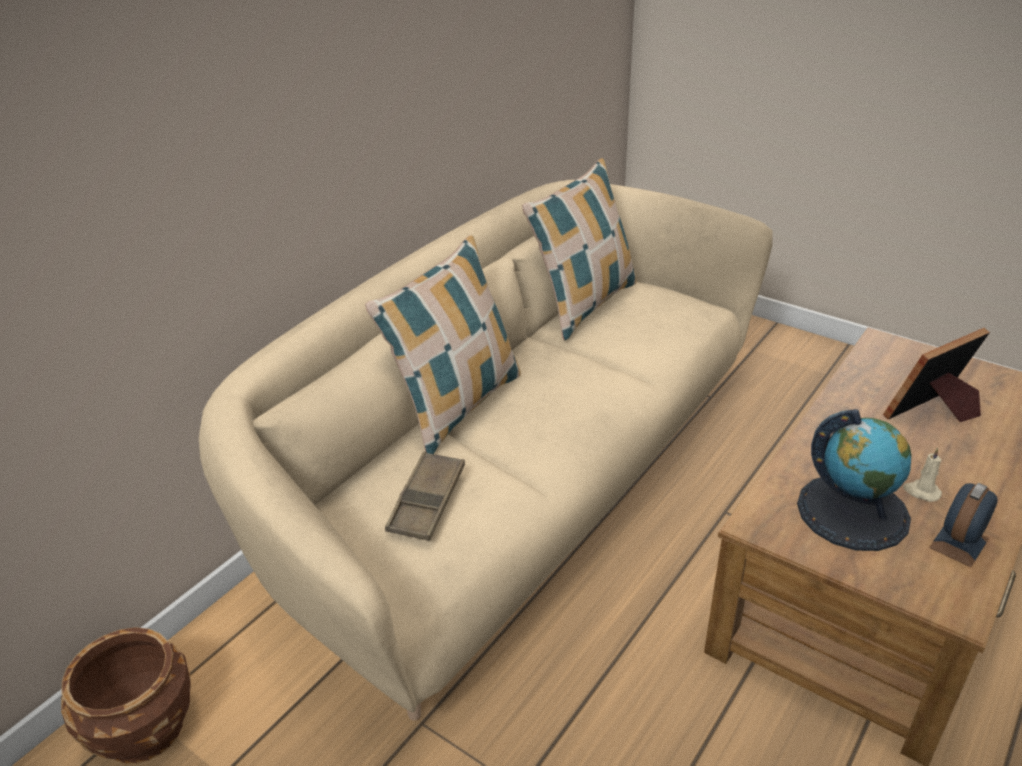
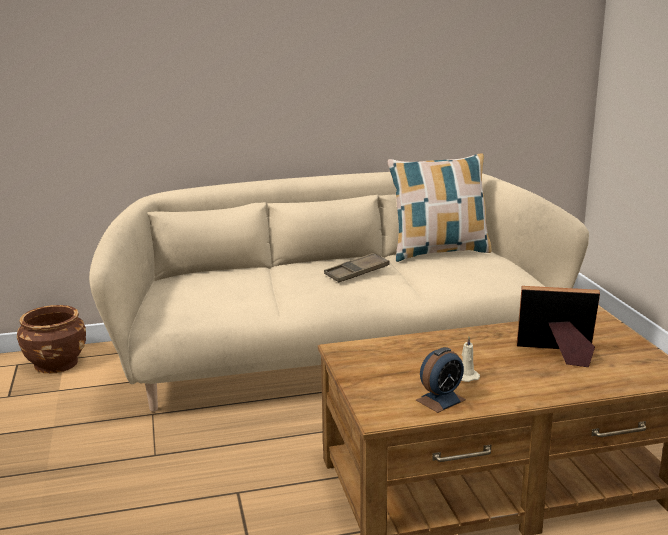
camera: 40 degrees right, 15 degrees down
pillow [365,235,521,454] -> none
brown tray [385,451,465,541] -> brown tray moved to [324,253,390,282]
globe [797,409,912,551] -> none
alarm clock [929,483,997,567] -> alarm clock turned 150 degrees clockwise [416,347,466,413]

